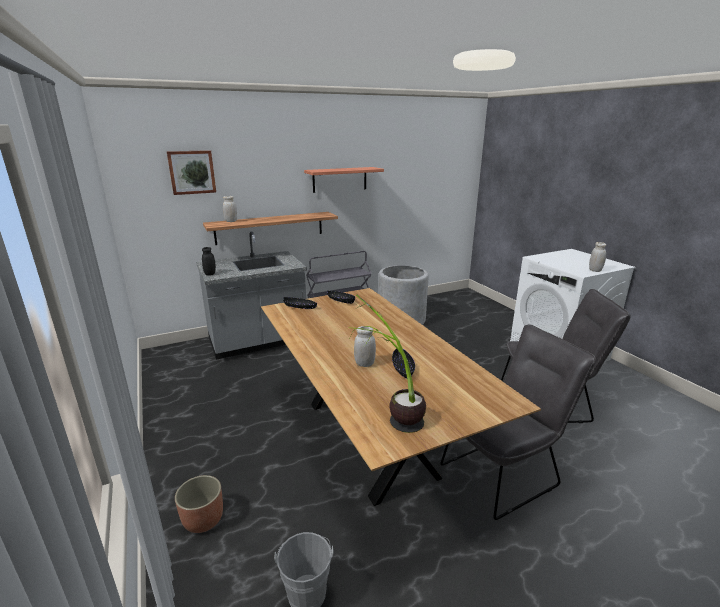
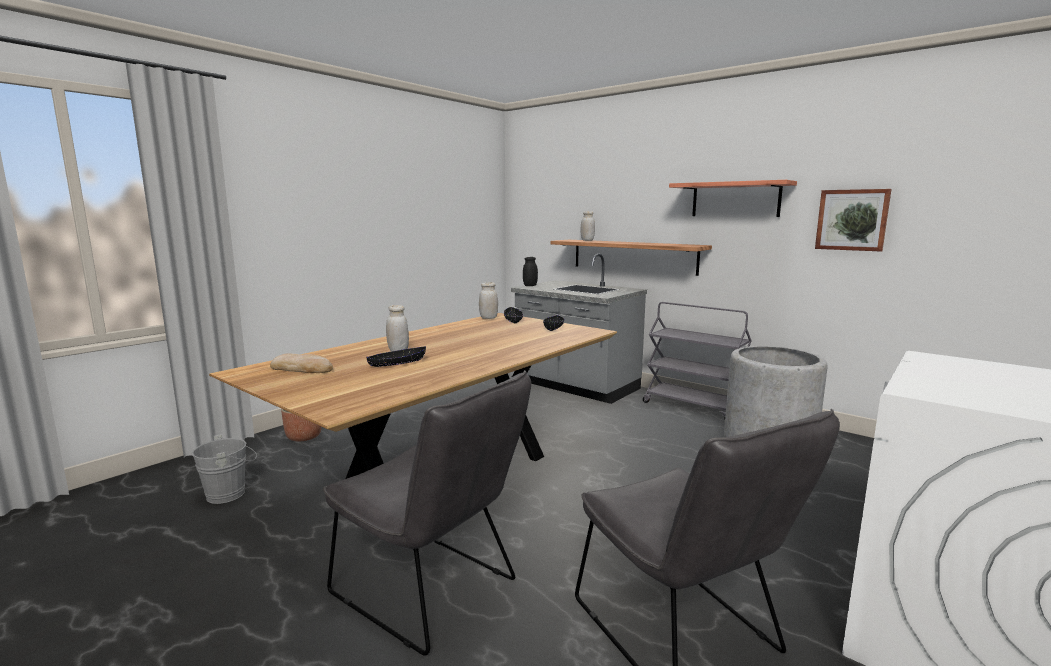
camera: 65 degrees right, 10 degrees down
picture [166,150,216,195] -> picture moved to [815,189,892,252]
potted plant [350,295,426,433] -> bread [270,353,333,373]
white jar [589,242,606,272] -> white jar moved to [479,282,498,319]

